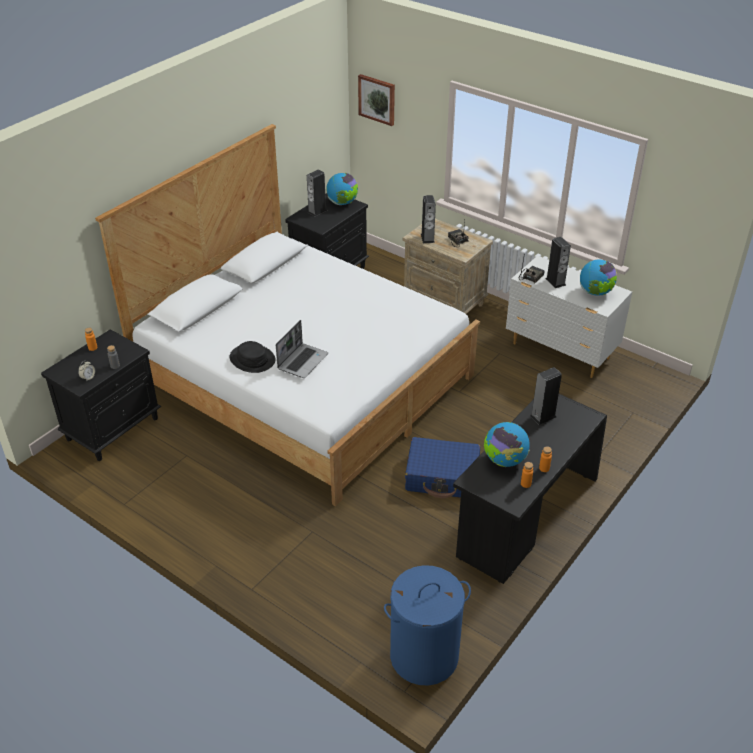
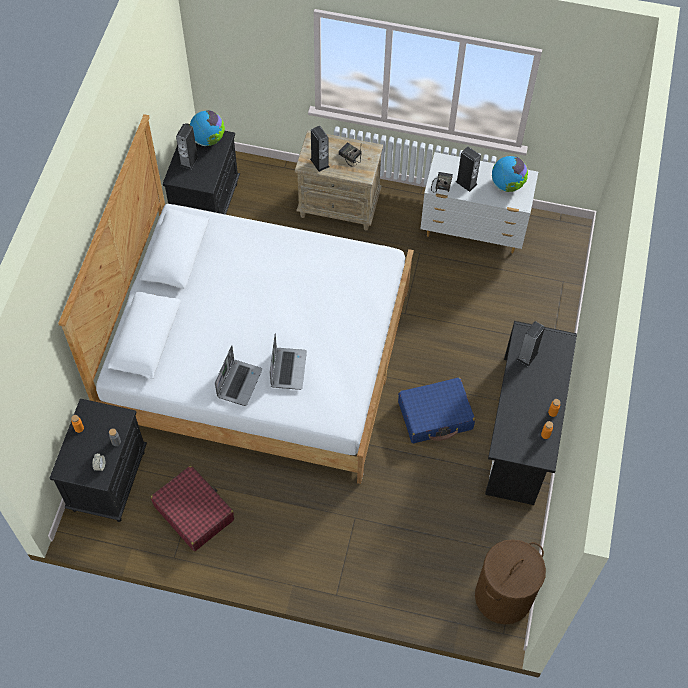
camera: 25 degrees left, 20 degrees up
black hat [229,341,276,373] -> laptop [215,346,262,406]
picture [358,74,395,126] -> none
blue laundry basket [384,565,471,685] -> brown laundry basket [475,539,546,624]
globe [484,422,530,467] -> none
none -> red suitcase [151,466,234,552]

